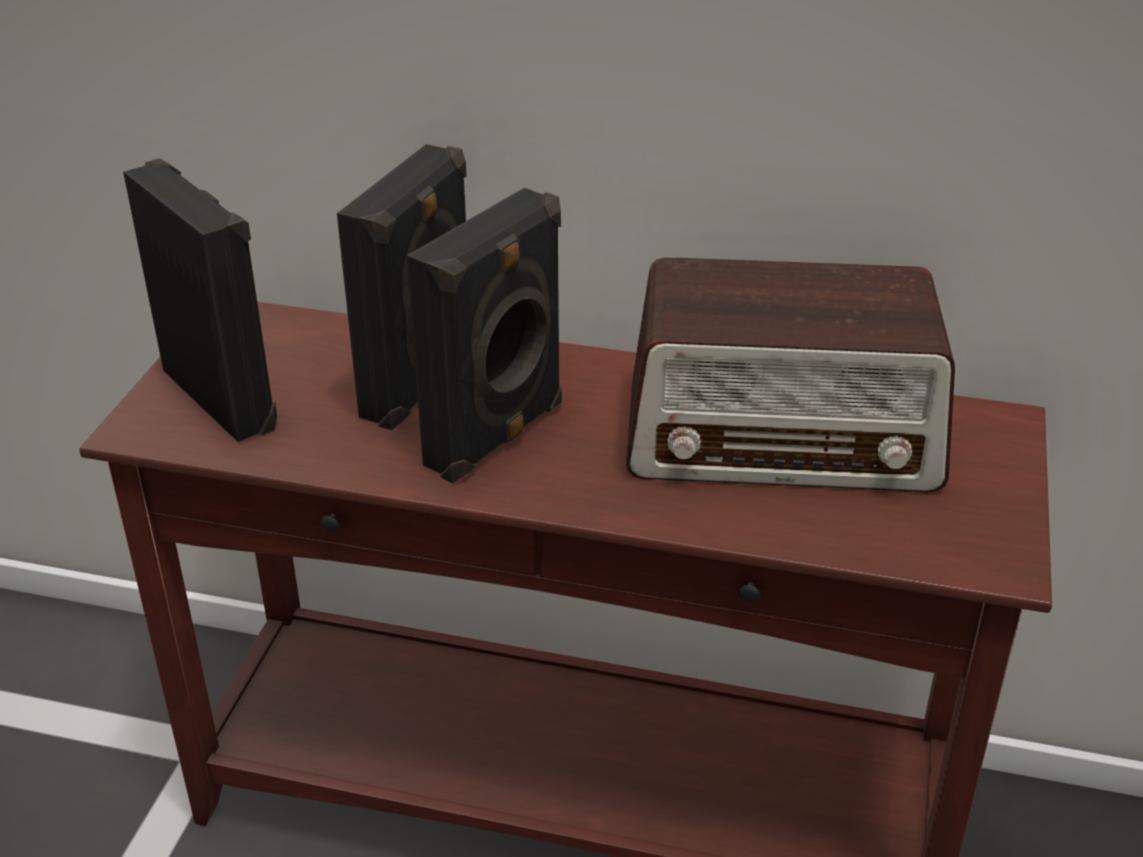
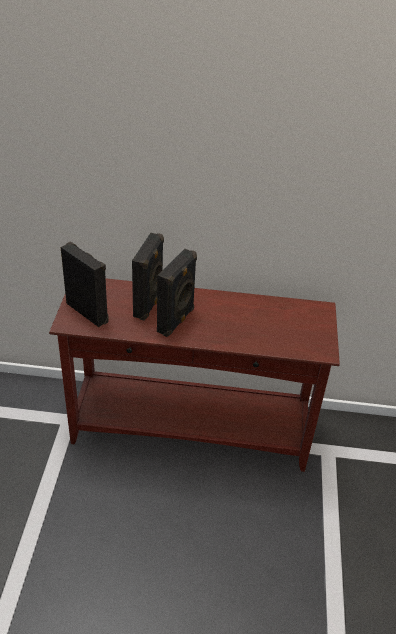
camera: 10 degrees left, 5 degrees up
radio [626,257,955,493] -> none

